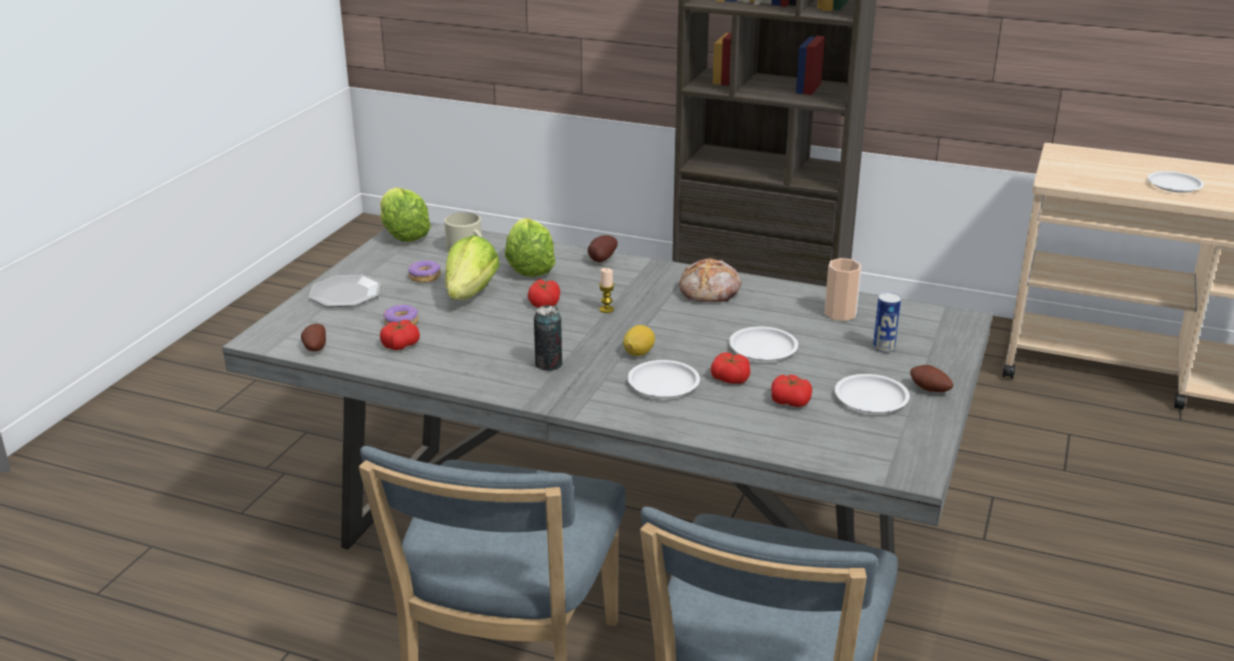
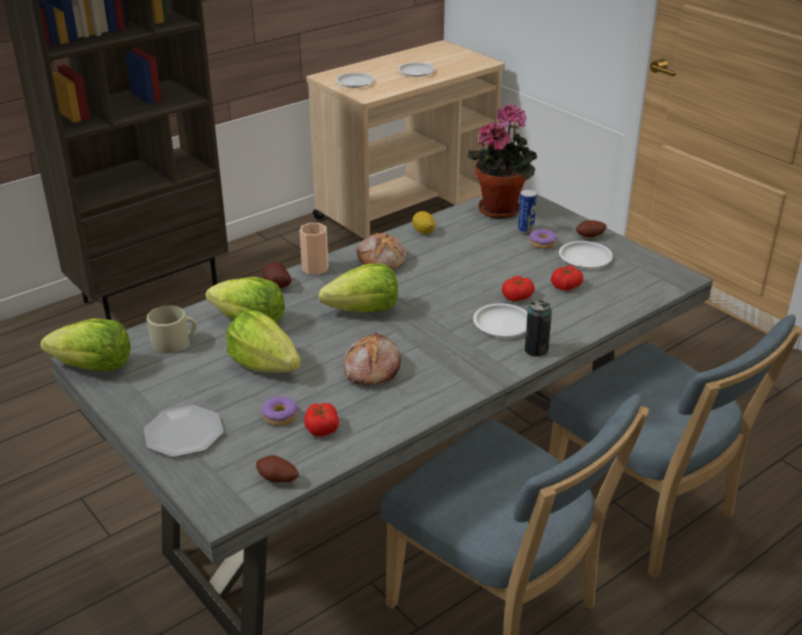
camera: 60 degrees left, 5 degrees up
donut [408,260,441,283] -> donut moved to [530,229,557,249]
tomato [528,279,560,308] -> none
can [534,305,562,371] -> can moved to [525,300,552,357]
candle [599,268,614,313] -> lettuce [319,263,398,312]
lemon [623,325,655,356] -> lemon moved to [412,211,435,234]
white plate [729,327,798,361] -> white plate moved to [336,73,374,88]
cup [824,258,862,321] -> cup moved to [300,223,328,275]
none -> bread [343,332,401,386]
none -> potted plant [467,104,537,219]

